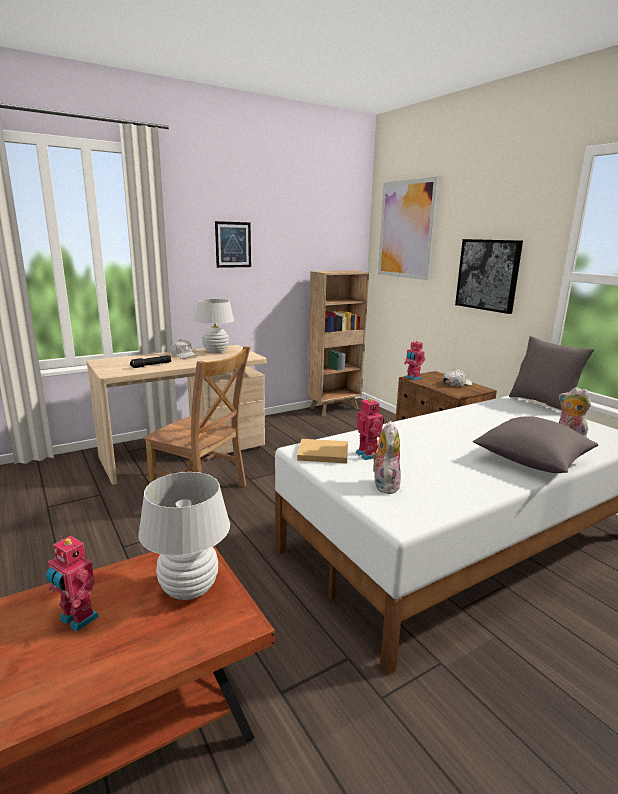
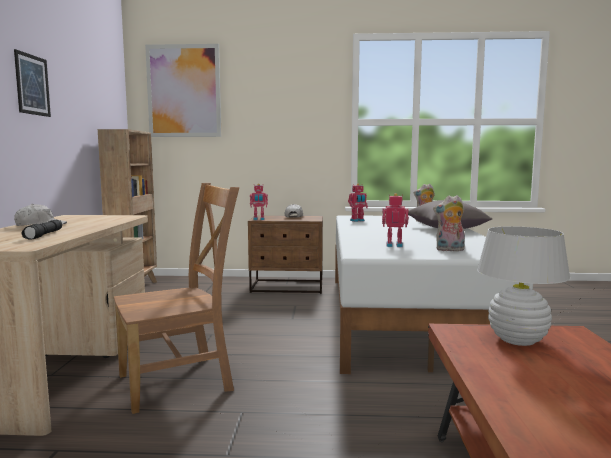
camera: 55 degrees left, 10 degrees down
toy robot [46,536,99,632] -> toy robot moved to [348,184,368,222]
white table lamp [195,299,234,353] -> none
beige book [297,439,348,463] -> none
plush toy [371,421,401,494] -> plush toy turned 45 degrees counterclockwise [433,195,465,251]
picture [455,239,523,314] -> none
grey pillow [509,336,594,410] -> none

